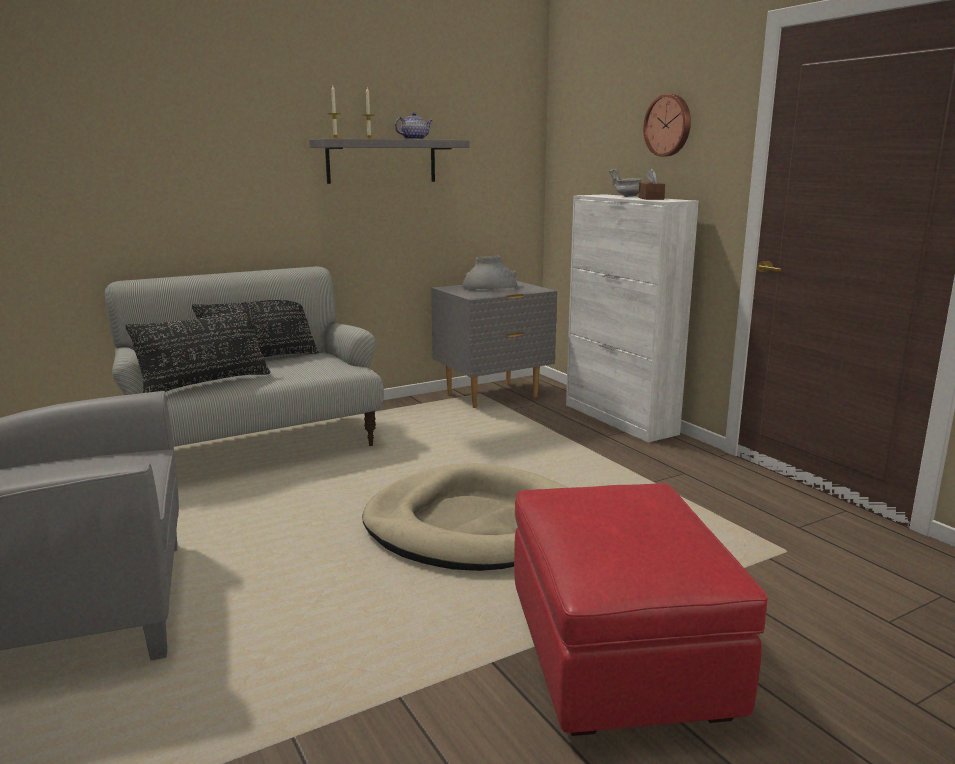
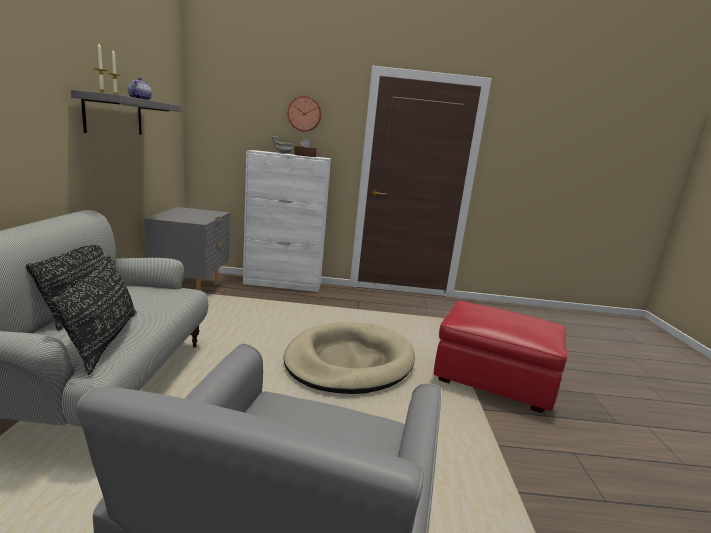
camera: 60 degrees left, 0 degrees up
grey vase [462,256,517,289] -> none

